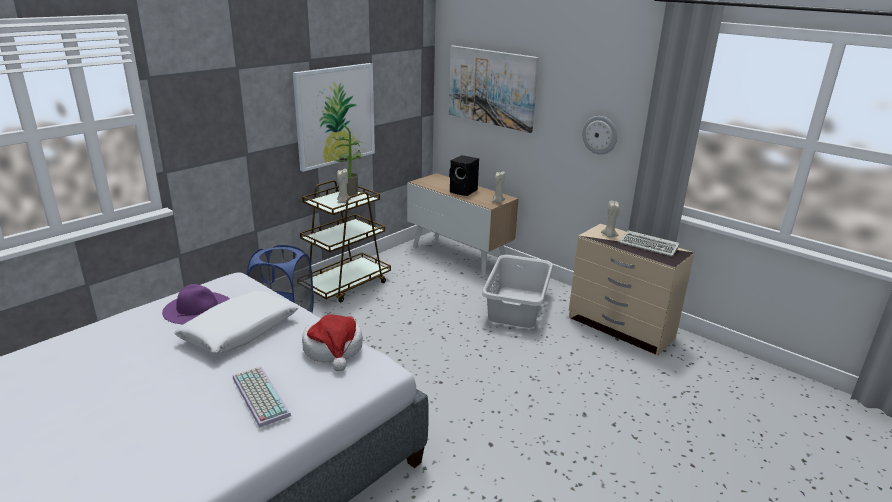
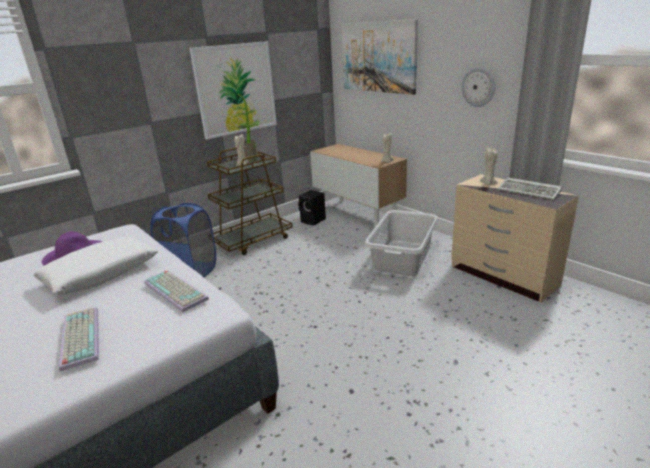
camera: 10 degrees right, 0 degrees up
hat [302,314,363,371] -> keyboard [144,270,209,312]
black speaker [449,155,479,196] -> black speaker moved to [298,190,326,225]

